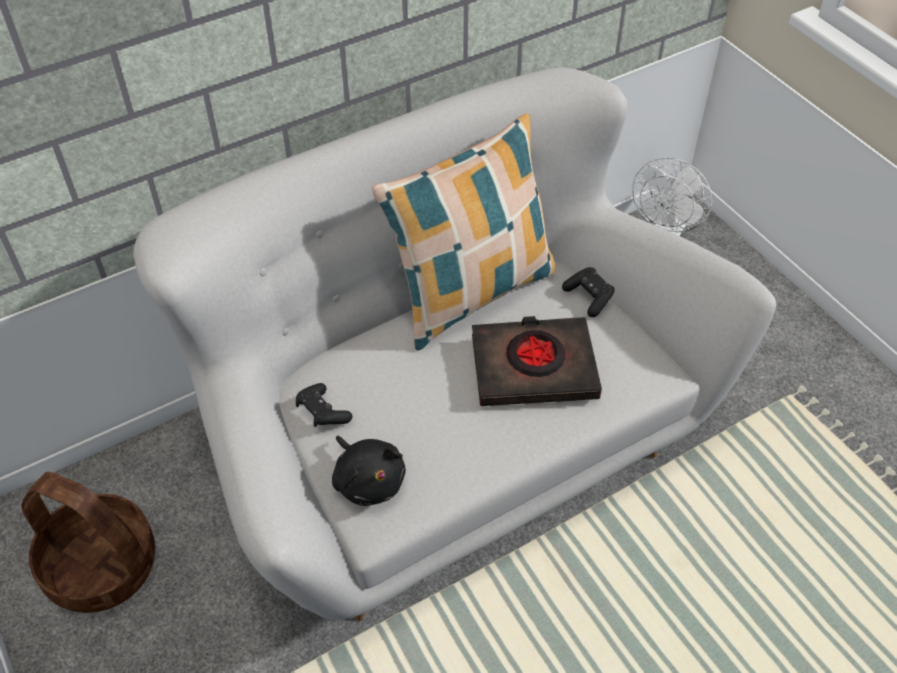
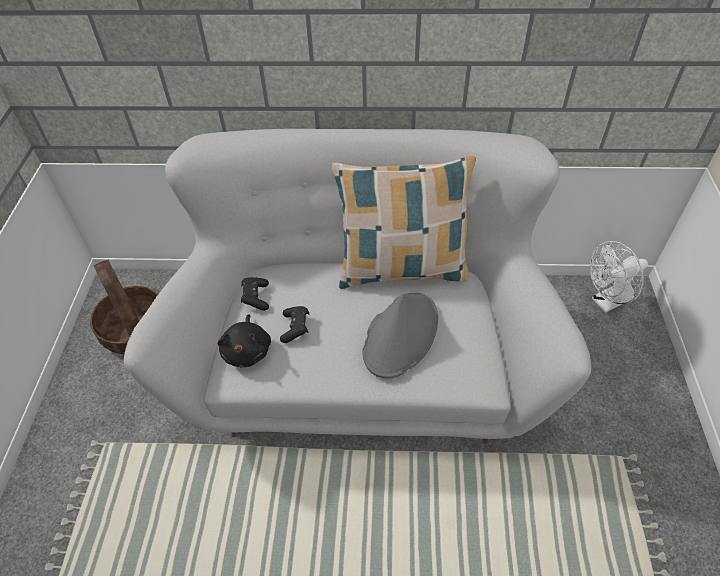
camera: 35 degrees right, 0 degrees up
black book [472,316,602,406] -> grey hat [362,293,438,379]
black game controller [562,267,614,317] -> black game controller moved to [280,306,310,343]

